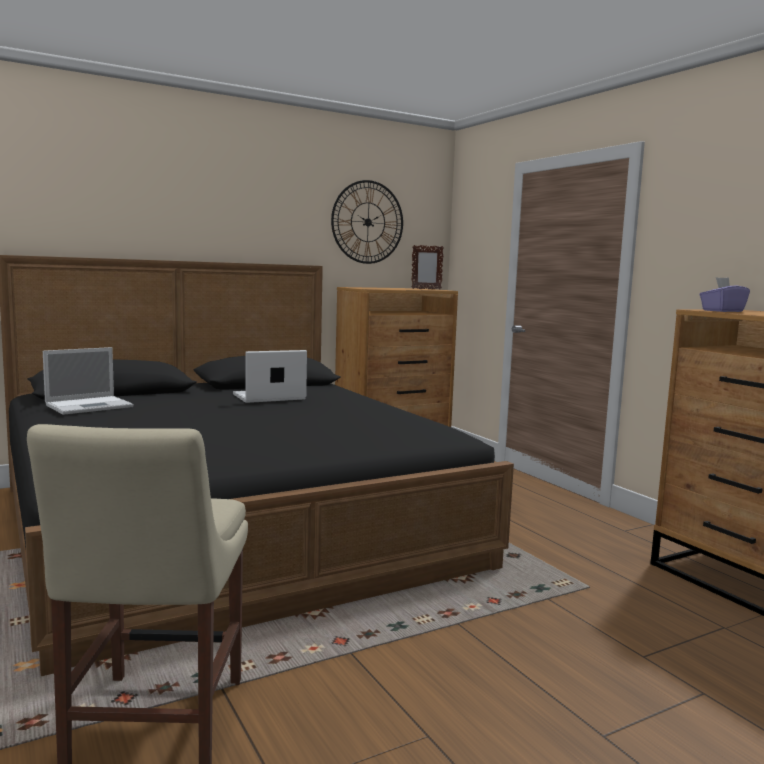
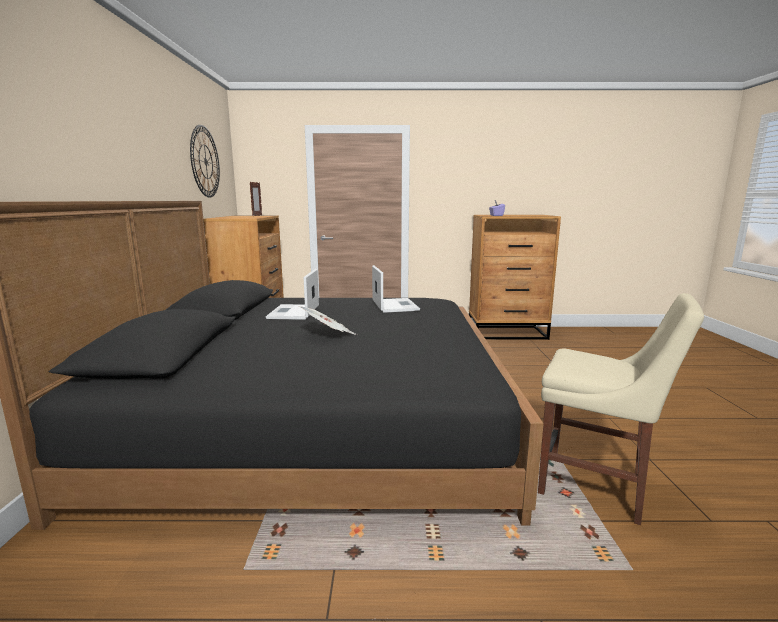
camera: 60 degrees left, 5 degrees up
laptop [43,347,133,415] -> laptop moved to [372,265,420,313]
none -> newspaper [299,306,358,335]

